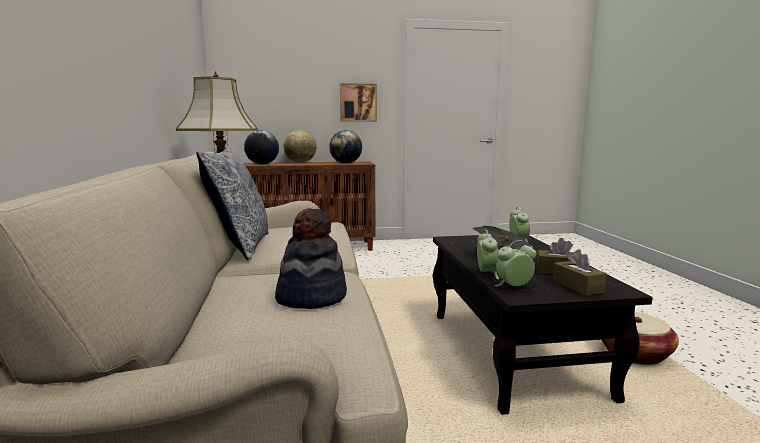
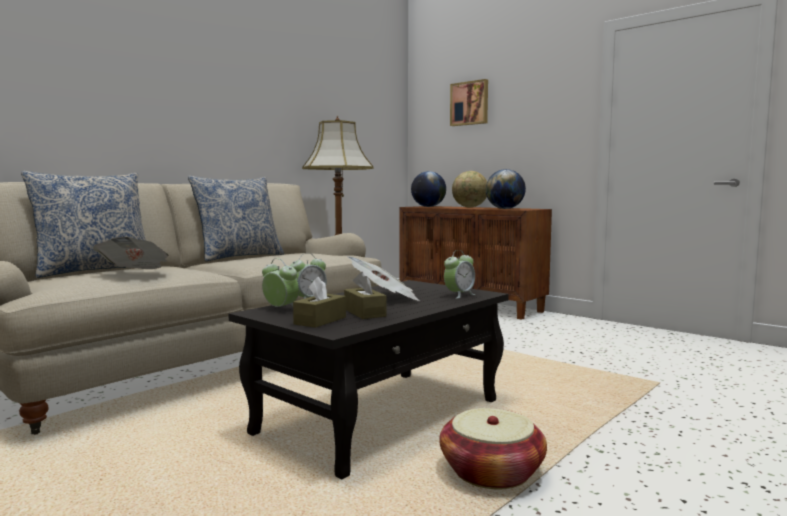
camera: 50 degrees right, 5 degrees down
hat [275,208,347,309] -> newspaper [93,237,168,269]
picture [340,83,377,122] -> picture moved to [450,79,488,126]
none -> pillow [21,171,146,278]

